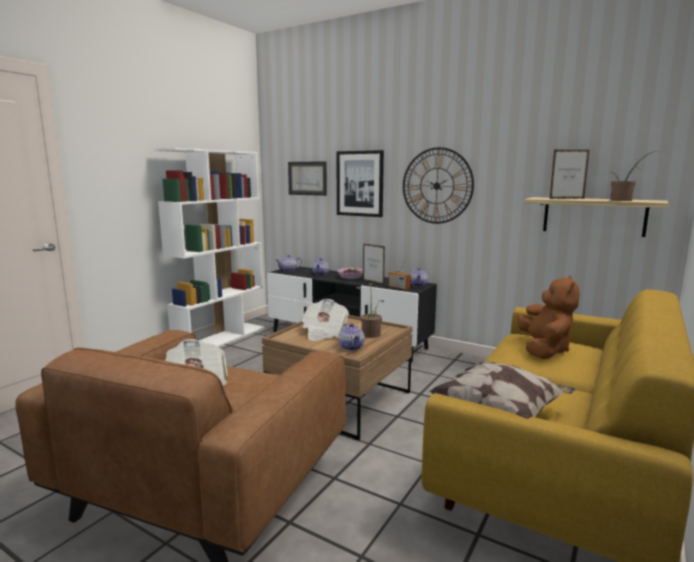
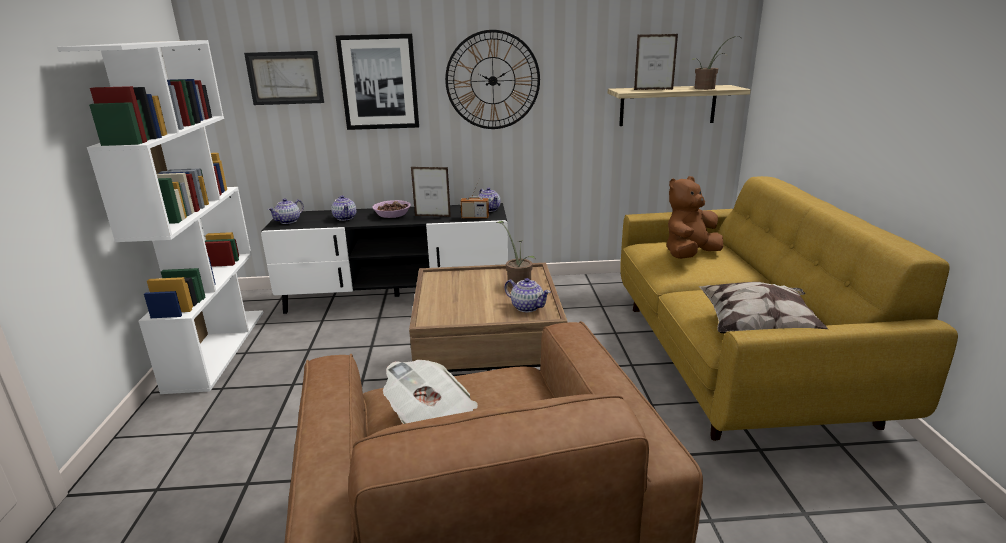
camera: 35 degrees left, 10 degrees up
newspaper [301,299,349,341] -> none
brown plush toy [518,275,580,359] -> brown plush toy turned 105 degrees counterclockwise [667,176,723,259]
picture frame [550,149,590,199] -> picture frame turned 135 degrees counterclockwise [634,34,678,90]

